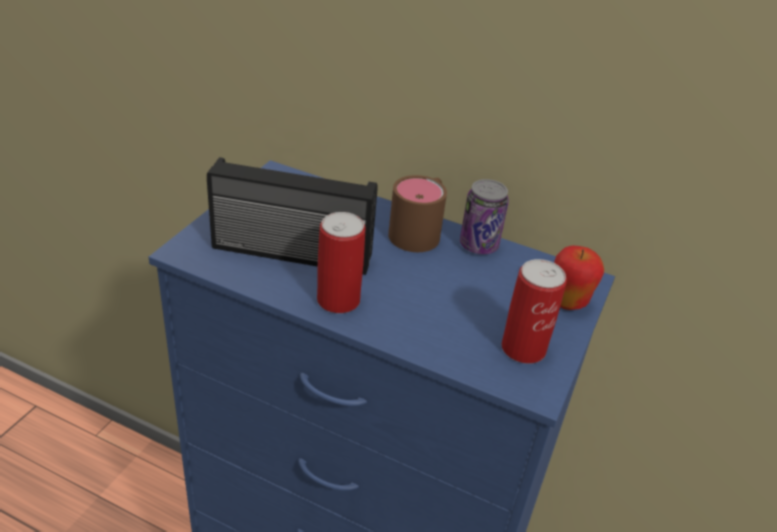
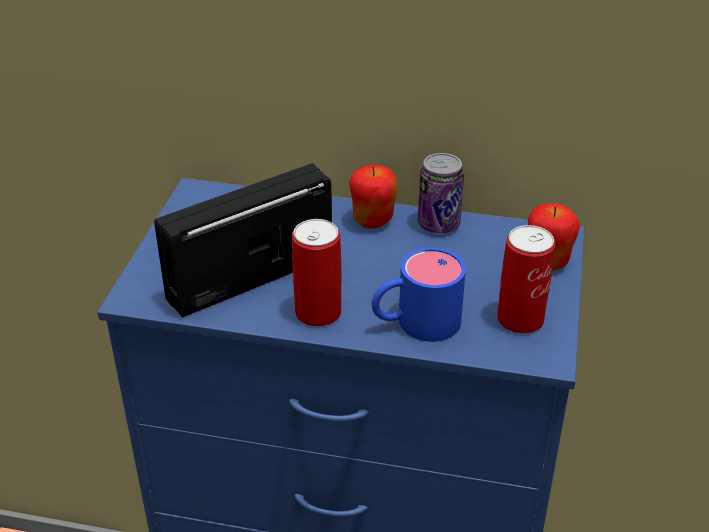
camera: 10 degrees left, 0 degrees up
radio [207,157,378,275] -> radio turned 150 degrees clockwise [154,163,332,318]
brown mug [388,175,447,252] -> apple [349,165,397,229]
none -> blue mug [372,247,466,342]

